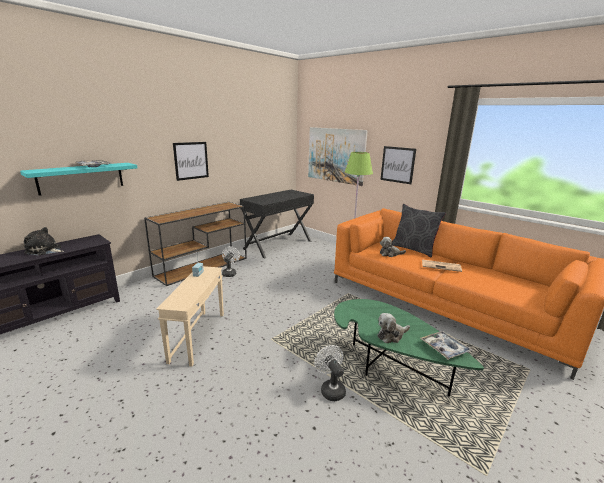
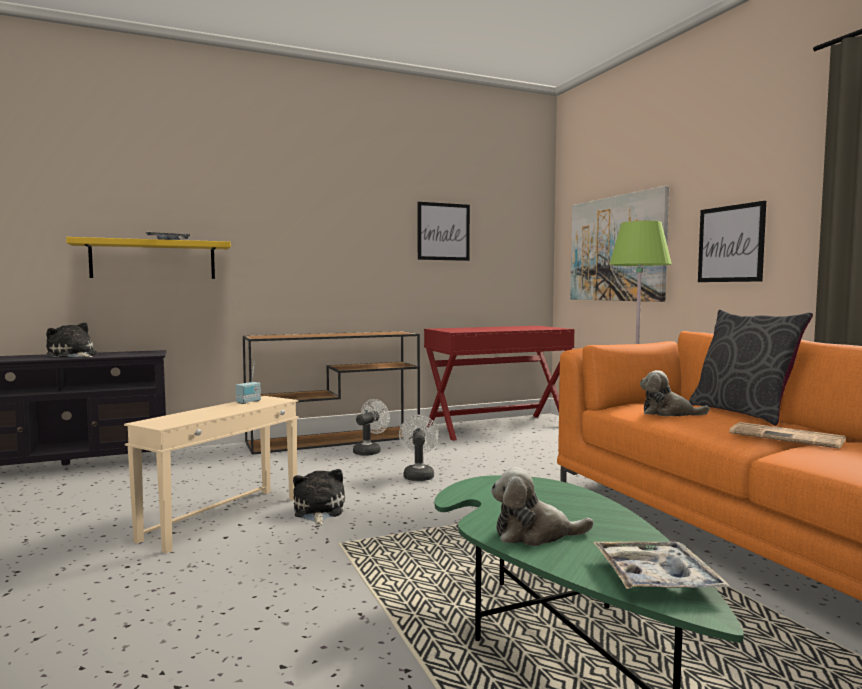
camera: 25 degrees right, 15 degrees down
turquoise shelf [20,163,138,196] -> yellow shelf [66,237,231,279]
picture [173,142,209,181] -> picture moved to [418,202,470,261]
black desk [240,190,314,258] -> red desk [424,326,575,441]
white fan [314,345,346,401] -> white fan moved to [399,415,439,481]
none -> plush toy [293,469,345,525]

